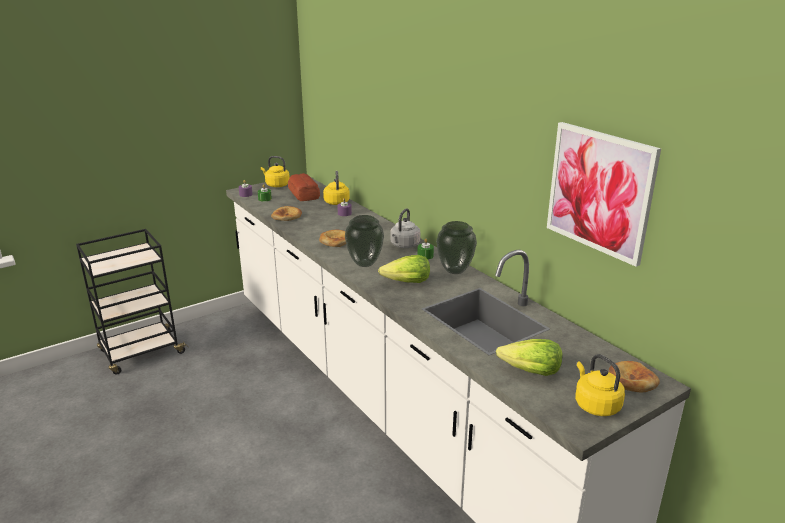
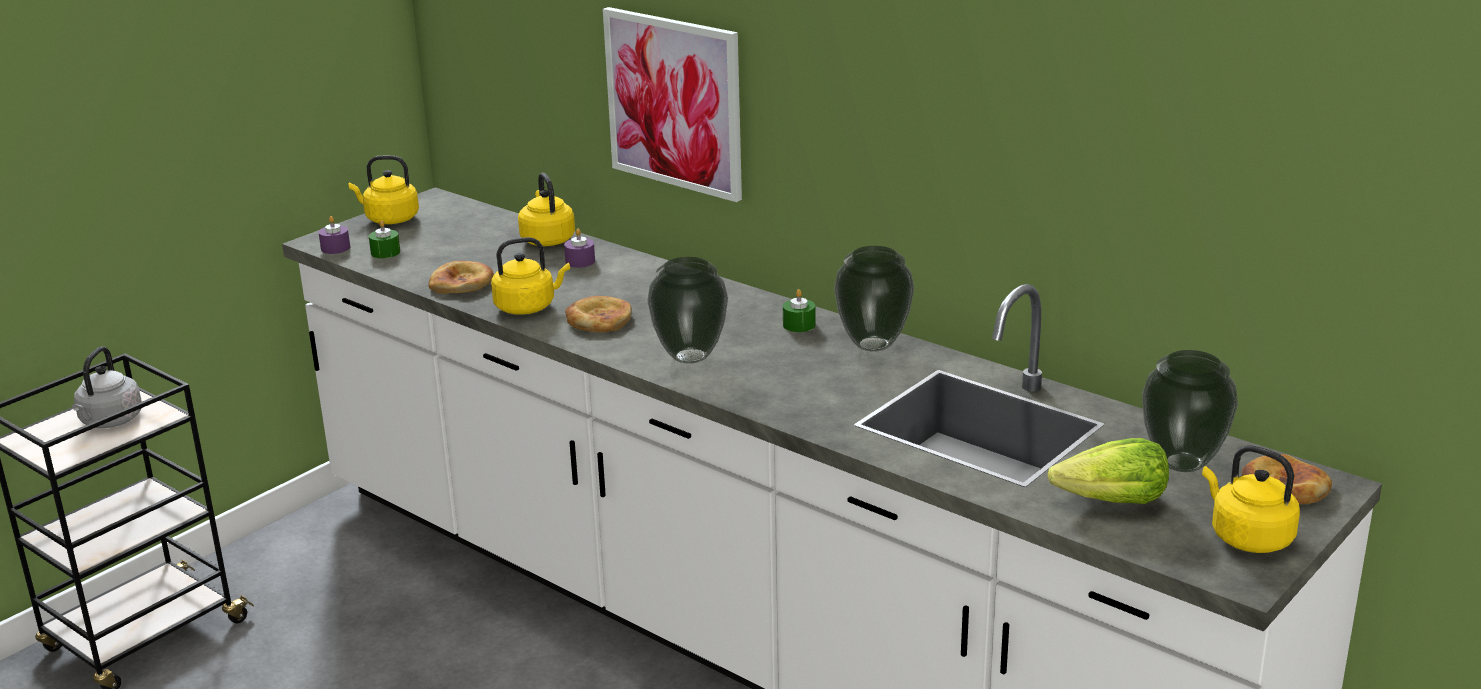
camera: 15 degrees left, 0 degrees up
bread [288,173,320,201] -> none
lettuce [378,255,430,283] -> none
grey kettle [390,208,421,248] -> grey kettle moved to [72,346,142,428]
picture [547,122,661,267] -> picture moved to [603,7,742,202]
none -> yellow kettle [491,237,570,315]
none -> vase [1142,350,1238,472]

